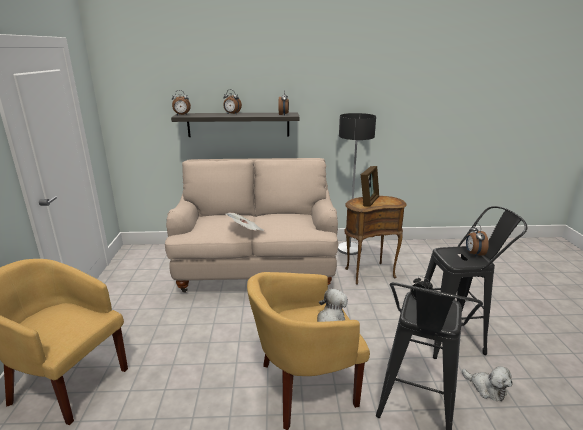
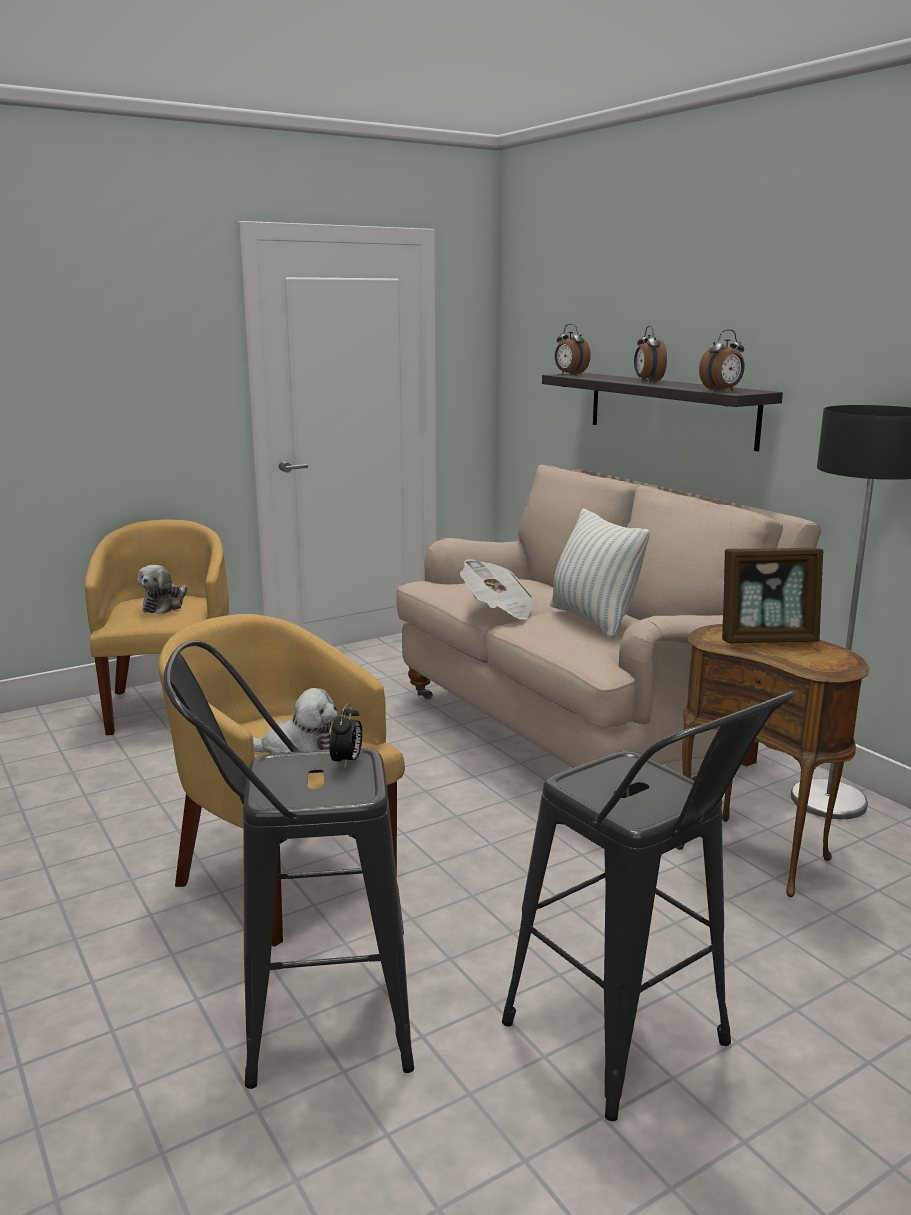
camera: 60 degrees right, 5 degrees down
plush toy [462,366,512,401] -> plush toy moved to [137,565,187,614]
alarm clock [466,223,489,257] -> none
none -> pillow [550,509,650,638]

